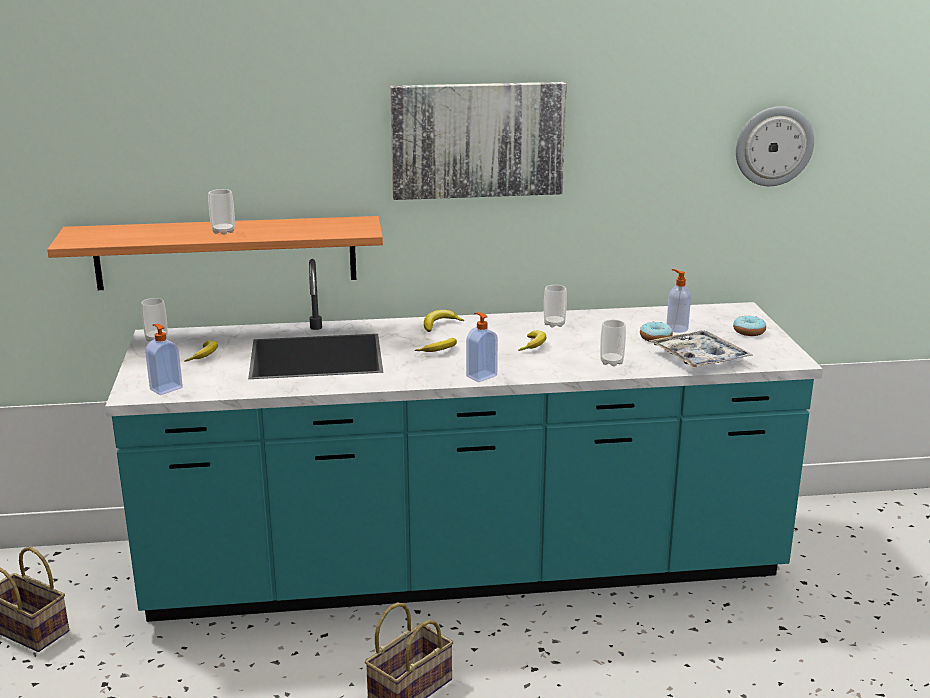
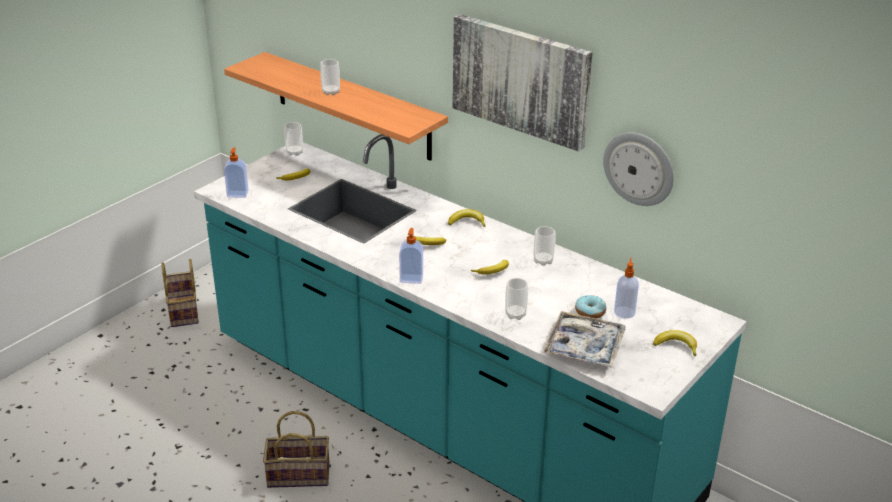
camera: 45 degrees right, 10 degrees up
donut [733,316,766,336] -> banana [653,330,697,357]
wall clock [736,106,814,186] -> wall clock moved to [603,133,674,206]

